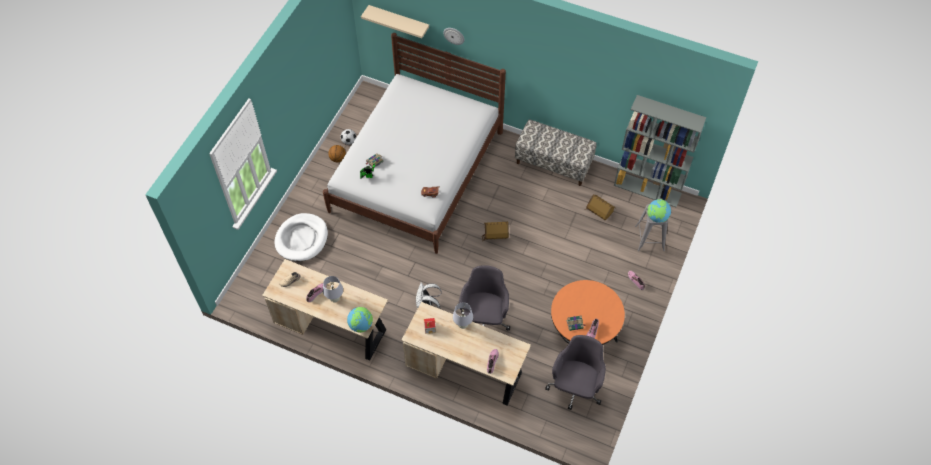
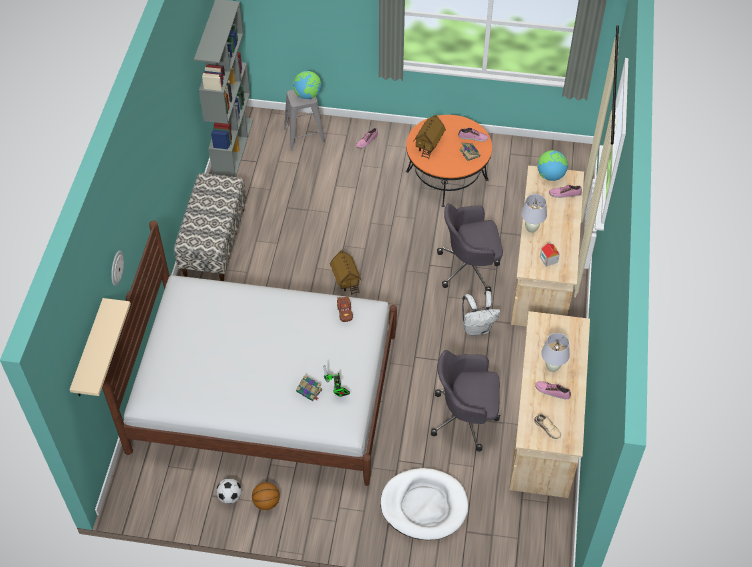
camera: 105 degrees left, 5 degrees down
globe [347,307,373,333] -> globe moved to [537,150,568,181]
grey office chair [545,335,606,410] -> grey office chair moved to [431,350,501,451]
toy house [585,195,615,221] -> toy house moved to [413,115,446,159]

